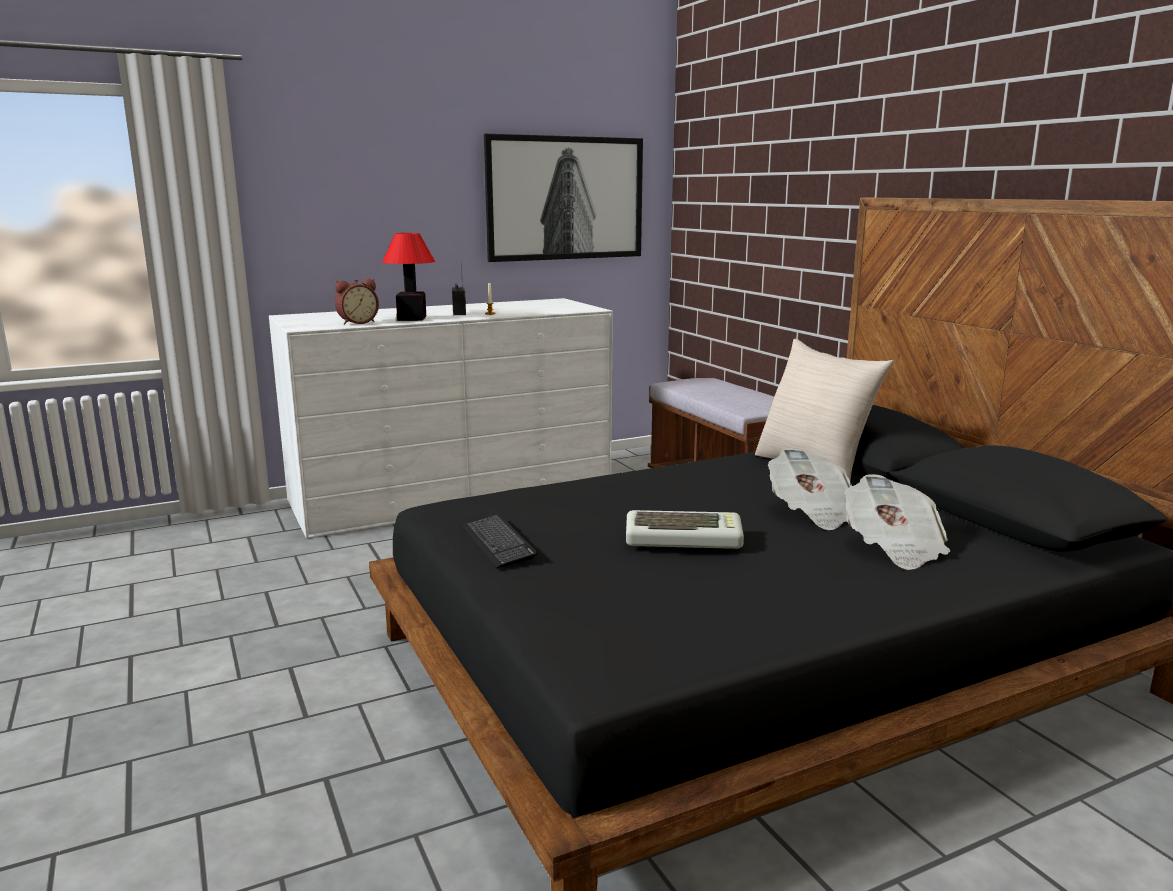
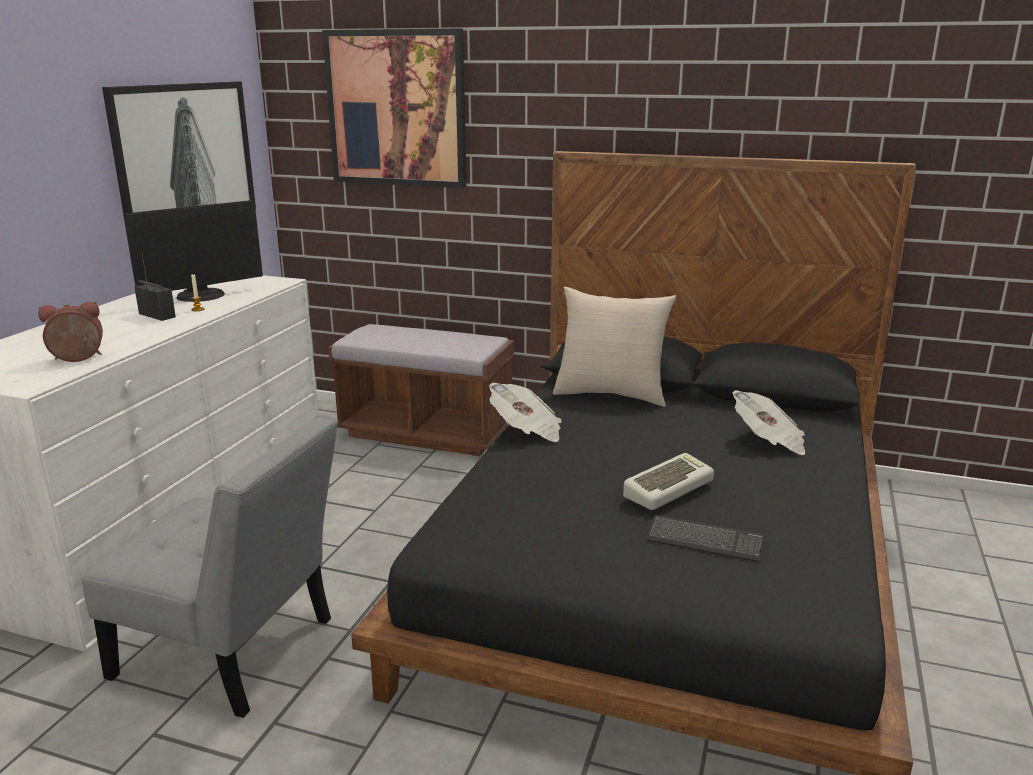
camera: 45 degrees left, 5 degrees up
alarm clock [335,279,379,325] -> alarm clock turned 120 degrees counterclockwise [38,301,103,362]
table lamp [382,233,435,321] -> none
keyboard [462,514,537,568] -> keyboard moved to [646,515,764,562]
newspaper [768,448,852,530] -> newspaper moved to [489,383,562,442]
none -> grey chair [82,414,338,718]
none -> monitor [123,200,263,302]
none -> picture [322,29,466,188]

